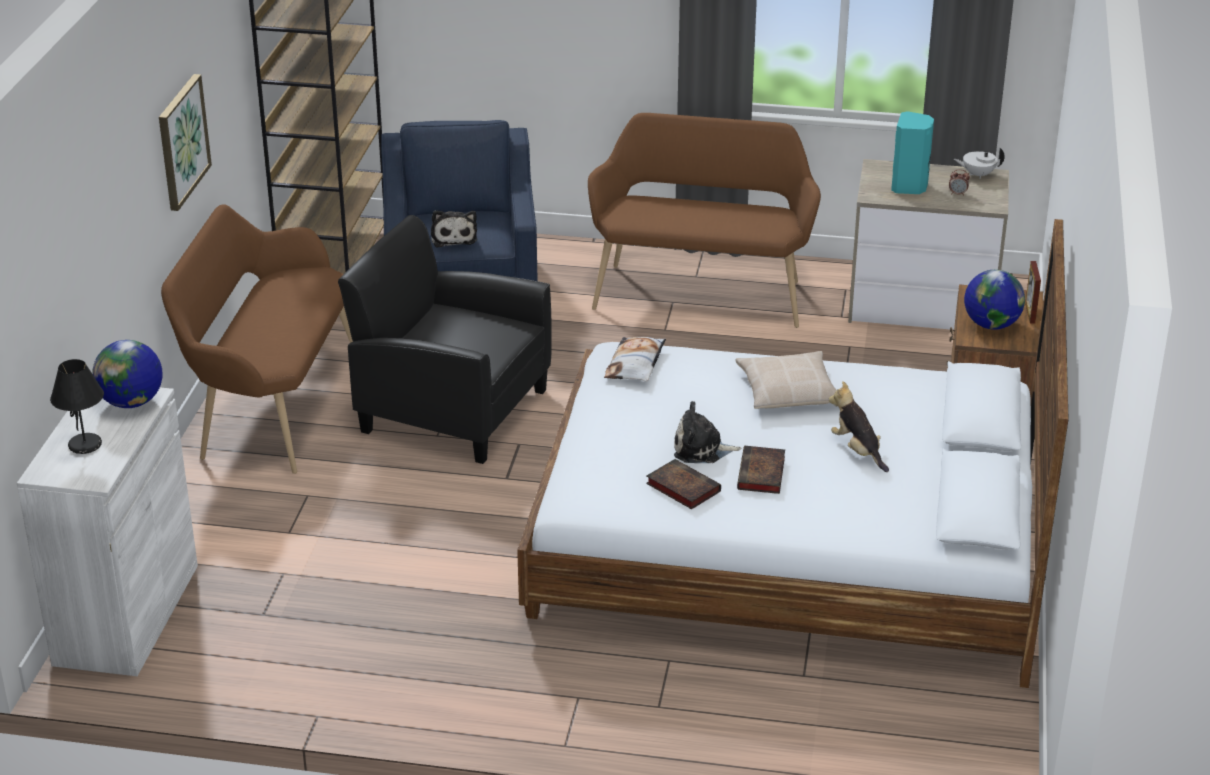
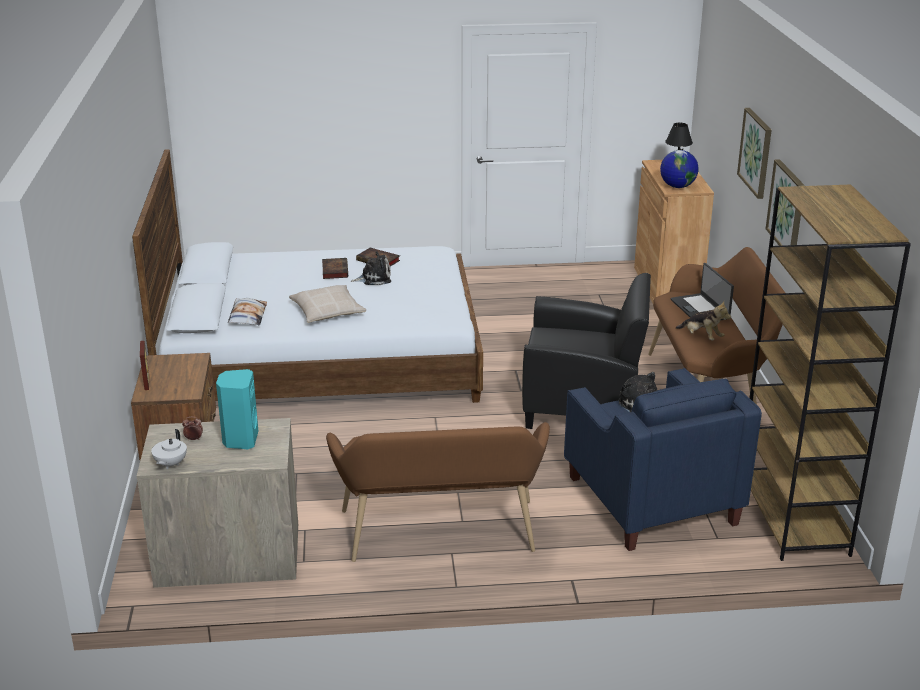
camera: 165 degrees right, 5 degrees down
white cabinet [17,387,198,676] -> brown cabinet [634,160,714,303]
pillow [604,337,666,382] -> pillow moved to [228,298,267,325]
plush toy [829,381,889,472] -> plush toy moved to [676,301,731,341]
white teapot [954,148,1005,179] -> white teapot turned 120 degrees clockwise [151,429,187,469]
globe [964,270,1025,330] -> none
none -> laptop [671,263,734,320]
none -> picture [737,108,772,199]

